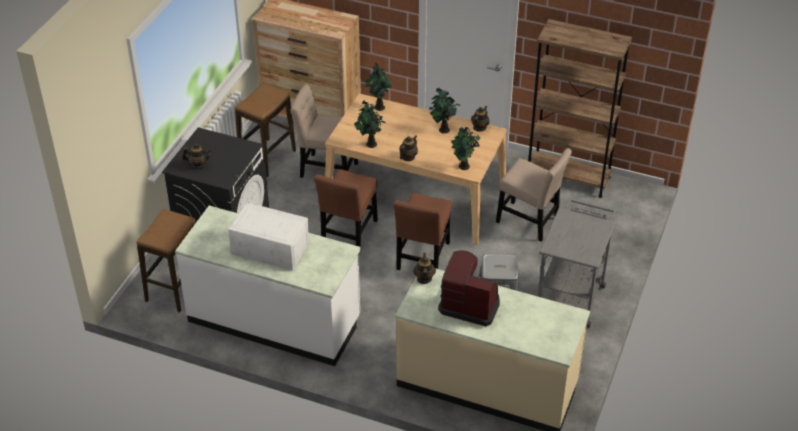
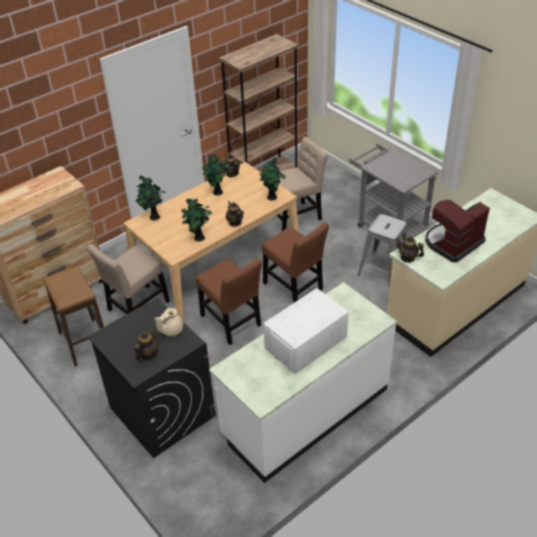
camera: 60 degrees left, 0 degrees up
stool [137,209,196,313] -> none
none -> beige teapot [155,308,183,336]

